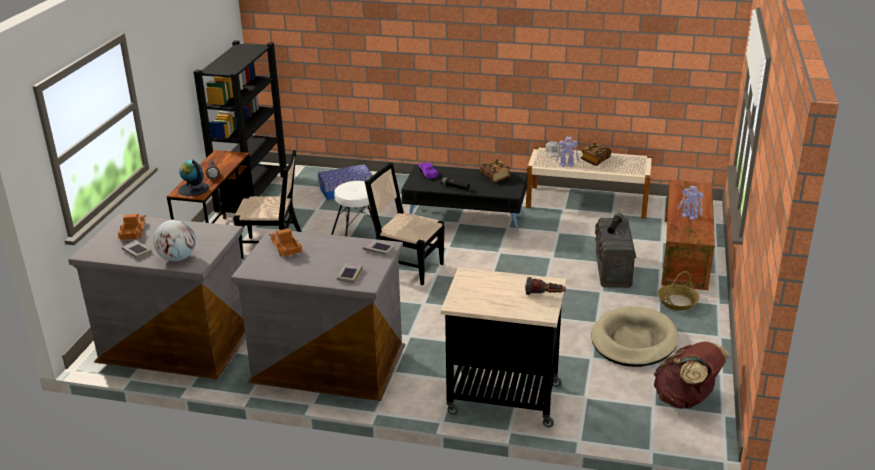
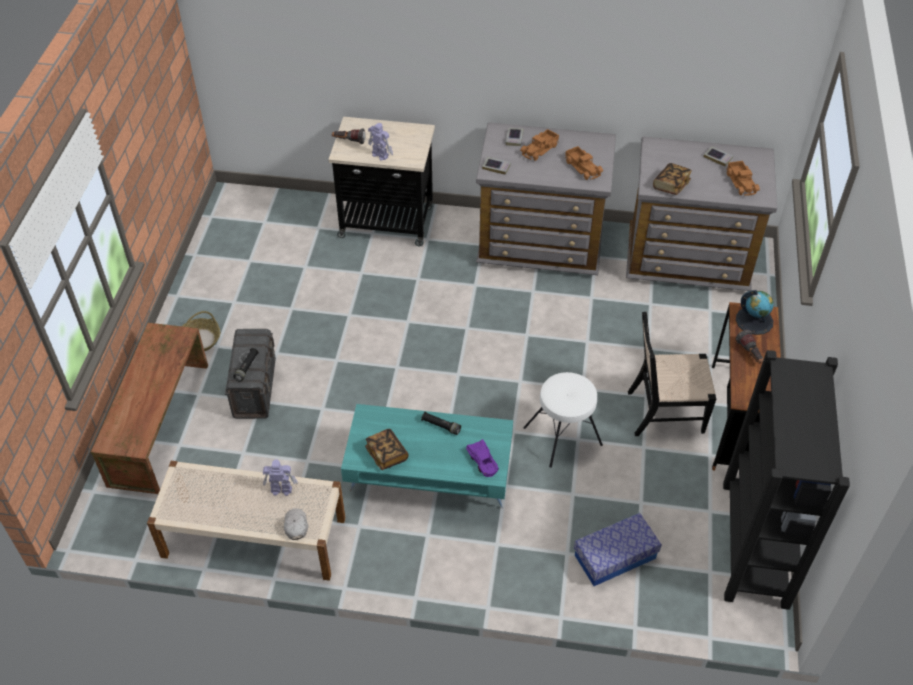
camera: 175 degrees right, 20 degrees up
globe [153,220,196,261] -> none
chair [365,162,445,285] -> none
black coffee table [401,164,528,235] -> turquoise coffee table [341,404,513,508]
book [580,143,611,166] -> book moved to [653,163,692,195]
beige dog bed [591,306,679,367] -> none
brown backpack [654,342,730,409] -> none
toy robot [677,185,704,220] -> toy robot moved to [368,123,393,161]
none -> toy truck [520,129,559,161]

